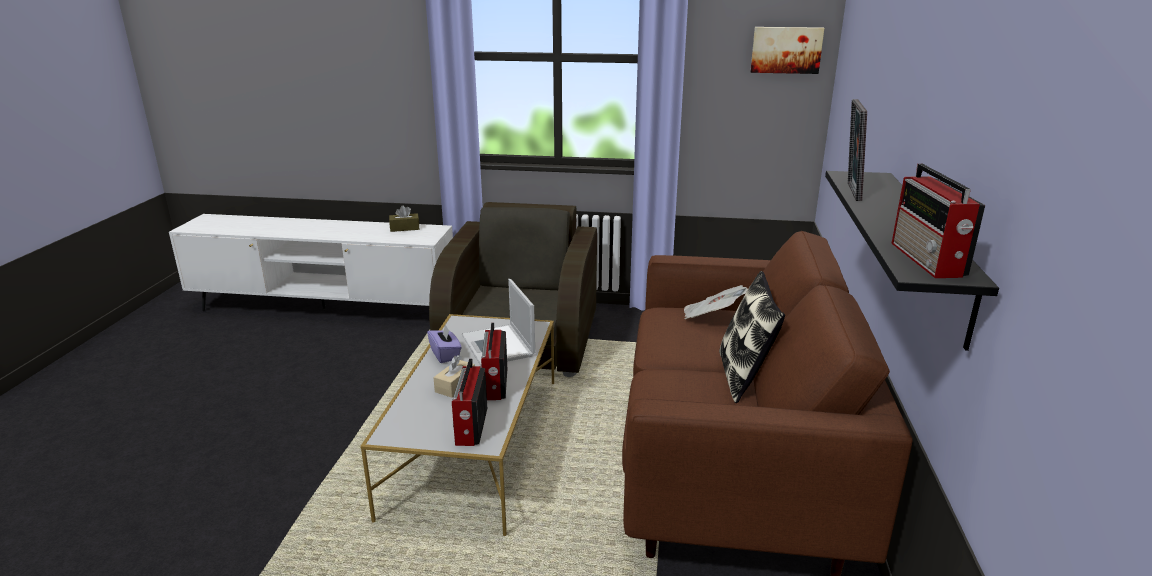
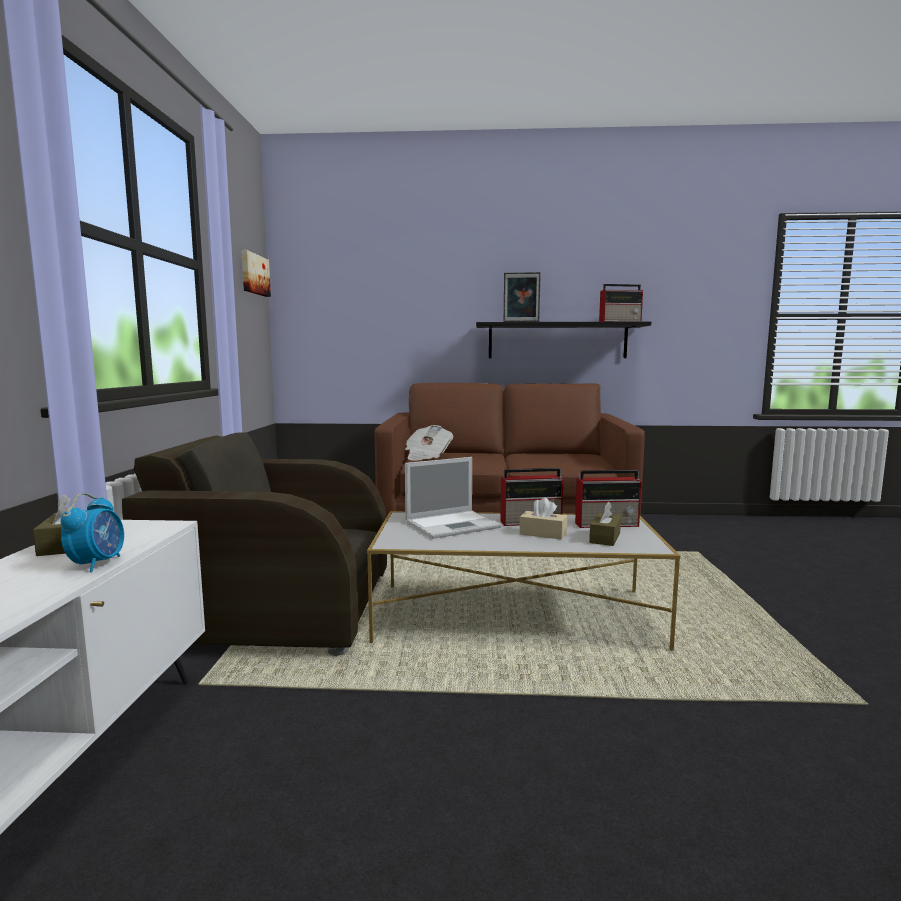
camera: 95 degrees left, 15 degrees down
purple tissue box [427,324,462,363] -> none
pillow [719,271,785,403] -> none
none -> alarm clock [60,493,124,572]
none -> brown tissue box [589,502,621,546]

